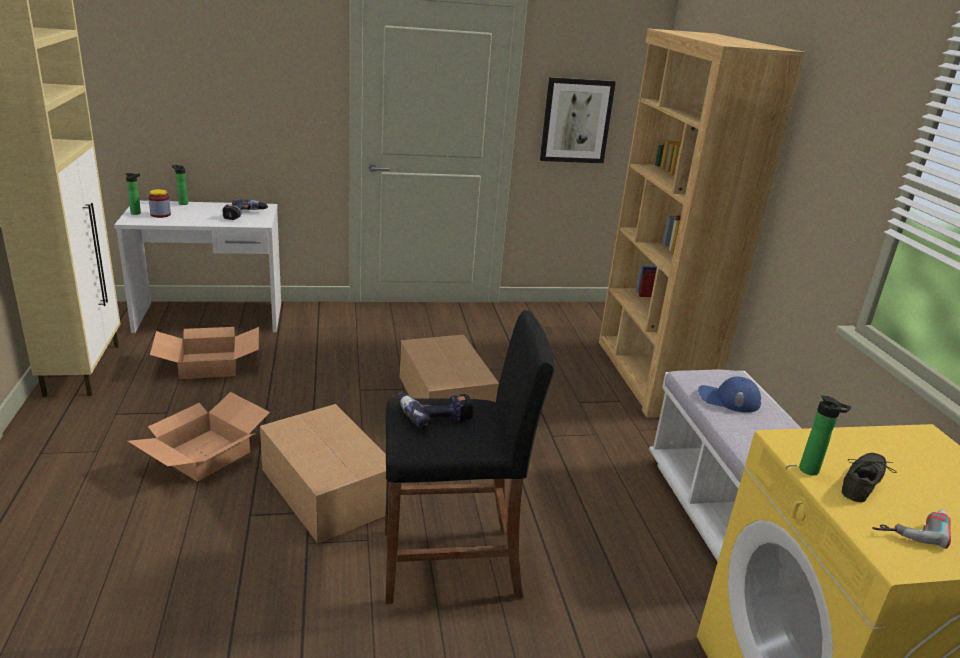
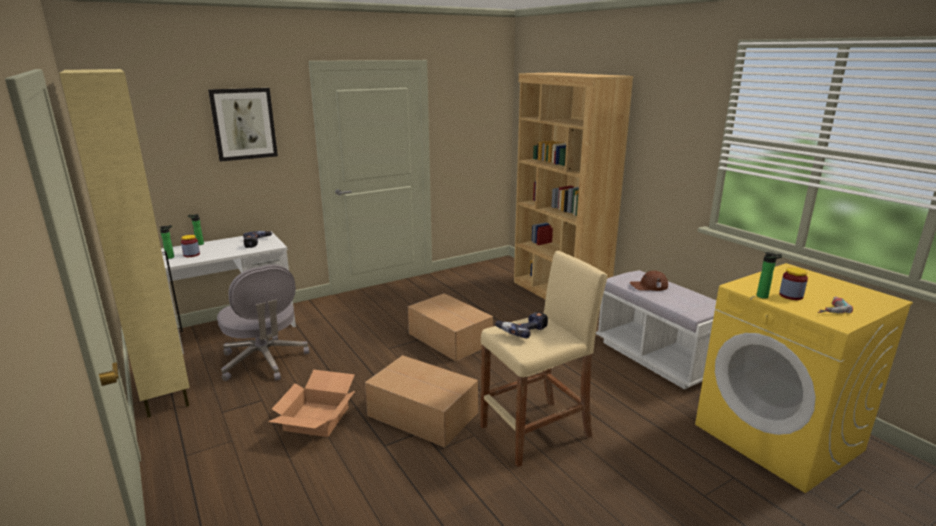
camera: 20 degrees left, 5 degrees down
cardboard box [150,327,259,379] -> grey office chair [217,265,309,381]
black stool [385,310,555,604] -> beige stool [480,251,607,467]
picture [540,77,616,163] -> picture moved to [208,88,278,162]
blue cap [698,376,761,413] -> brown cap [630,271,668,291]
grey shoe [842,453,897,502] -> jar [779,267,808,300]

